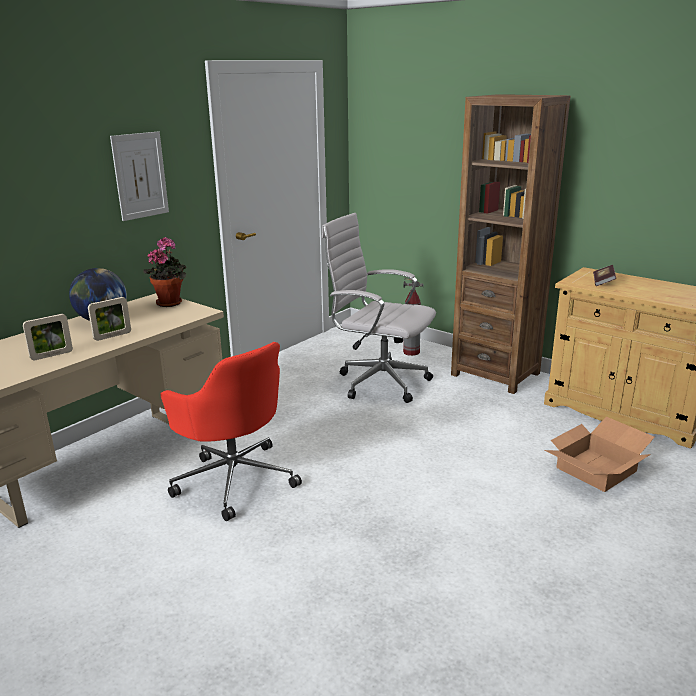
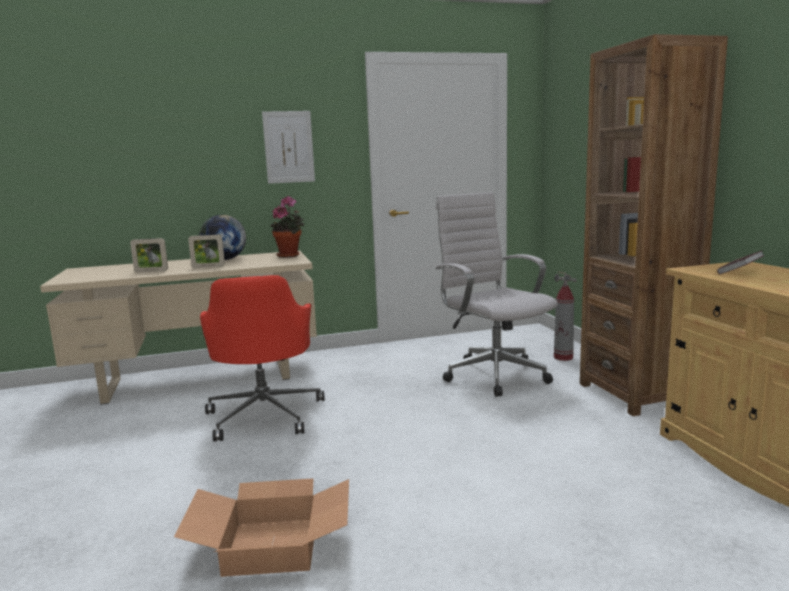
camera: 35 degrees right, 10 degrees down
cardboard box [545,417,655,492] -> cardboard box moved to [174,478,349,577]

